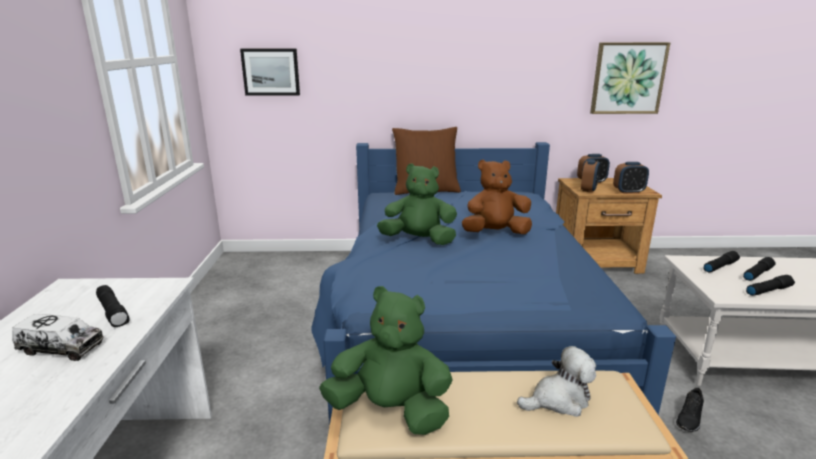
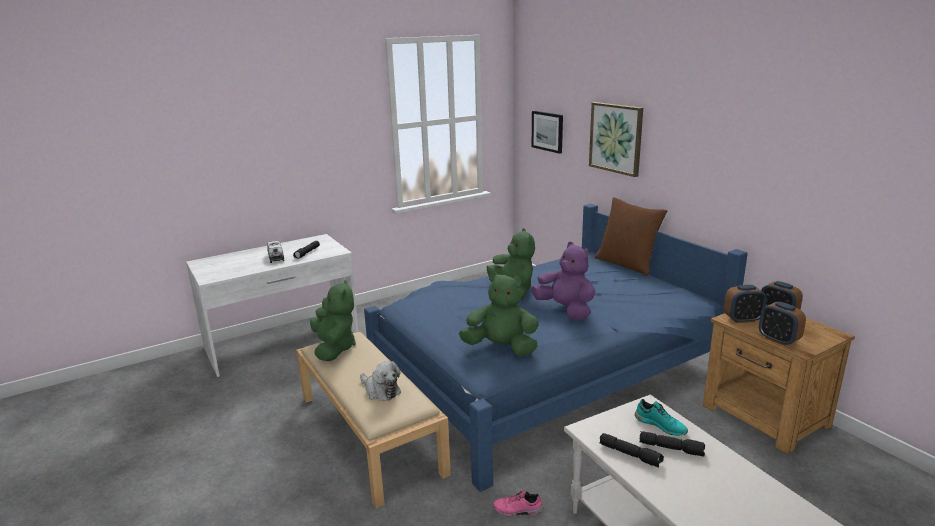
camera: 60 degrees right, 0 degrees up
brown plush toy [462,159,532,234] -> purple plush toy [532,242,595,320]
picture [590,42,670,114] -> picture moved to [589,102,643,177]
black shoe [676,388,704,432] -> pink shoe [493,490,543,516]
black flashlight [704,251,740,272] -> turquoise shoe [635,399,688,436]
none -> green plush toy [459,272,539,356]

